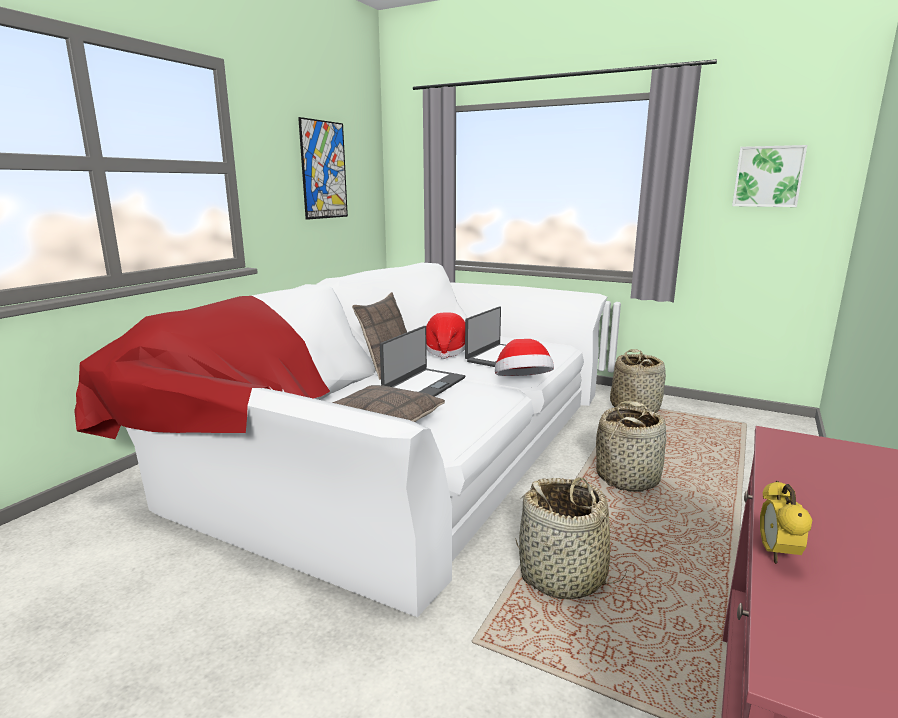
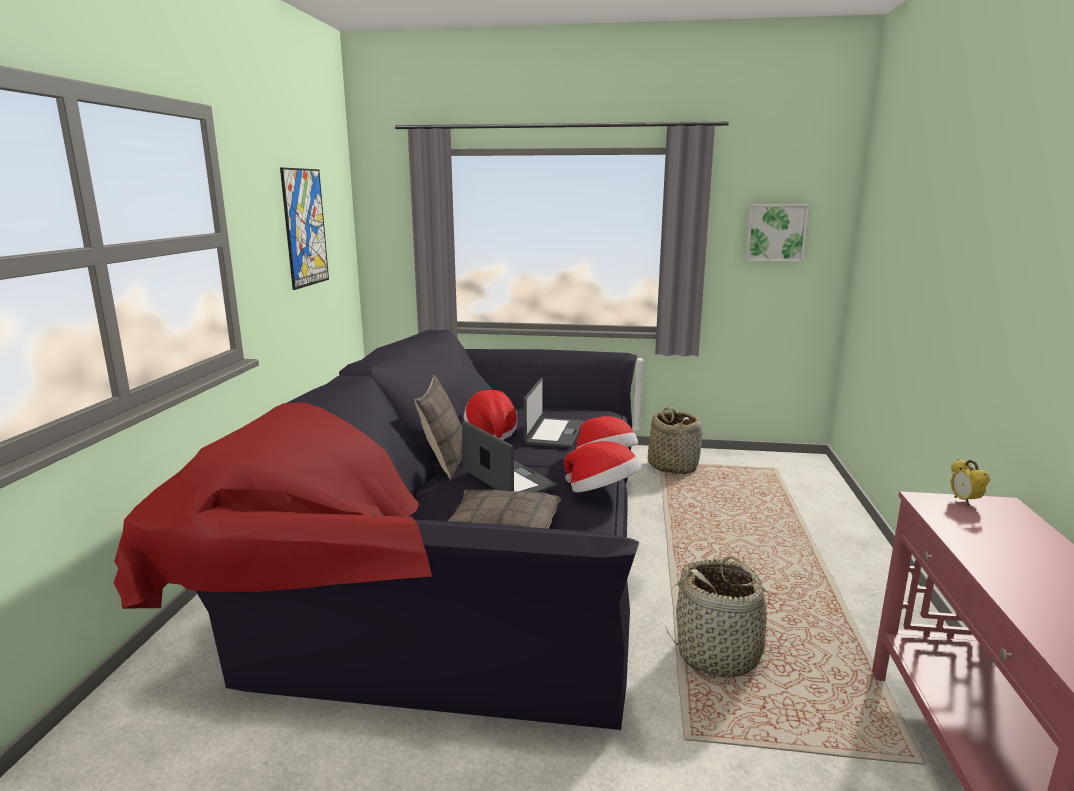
camera: 20 degrees left, 0 degrees up
white sofa [74,262,607,617] -> black sofa [114,330,639,730]
laptop [380,326,465,397] -> laptop turned 45 degrees counterclockwise [462,421,558,492]
basket [596,401,666,492] -> none
alarm clock [760,481,812,564] -> alarm clock moved to [951,460,990,506]
none -> hat [564,441,641,493]

